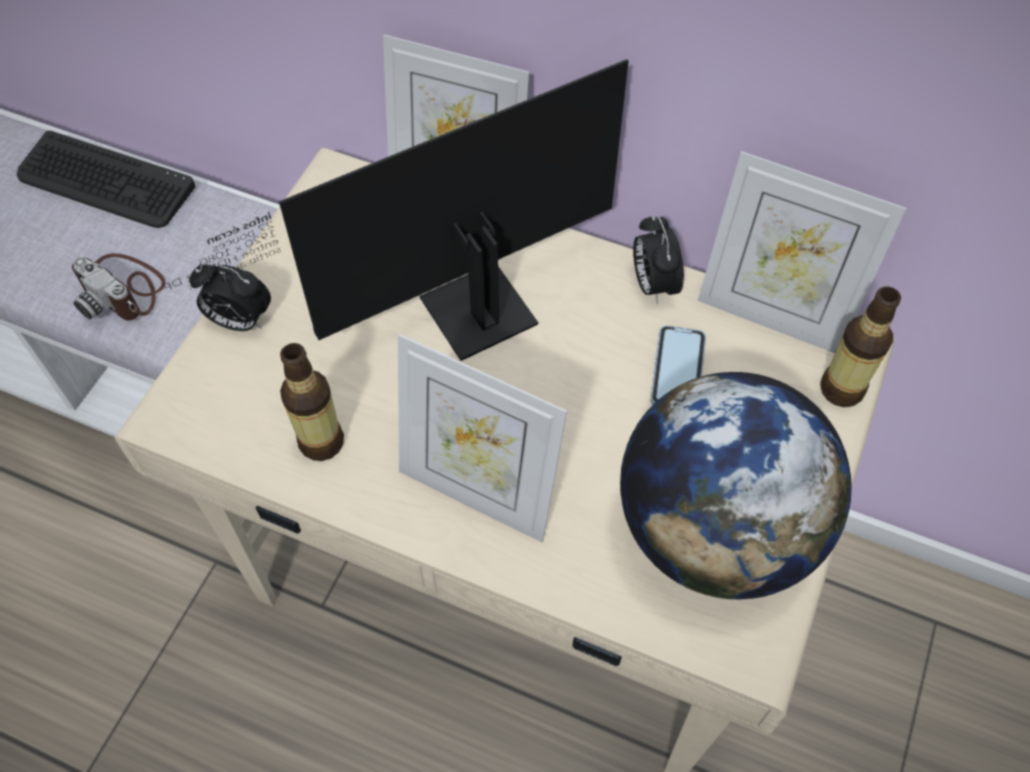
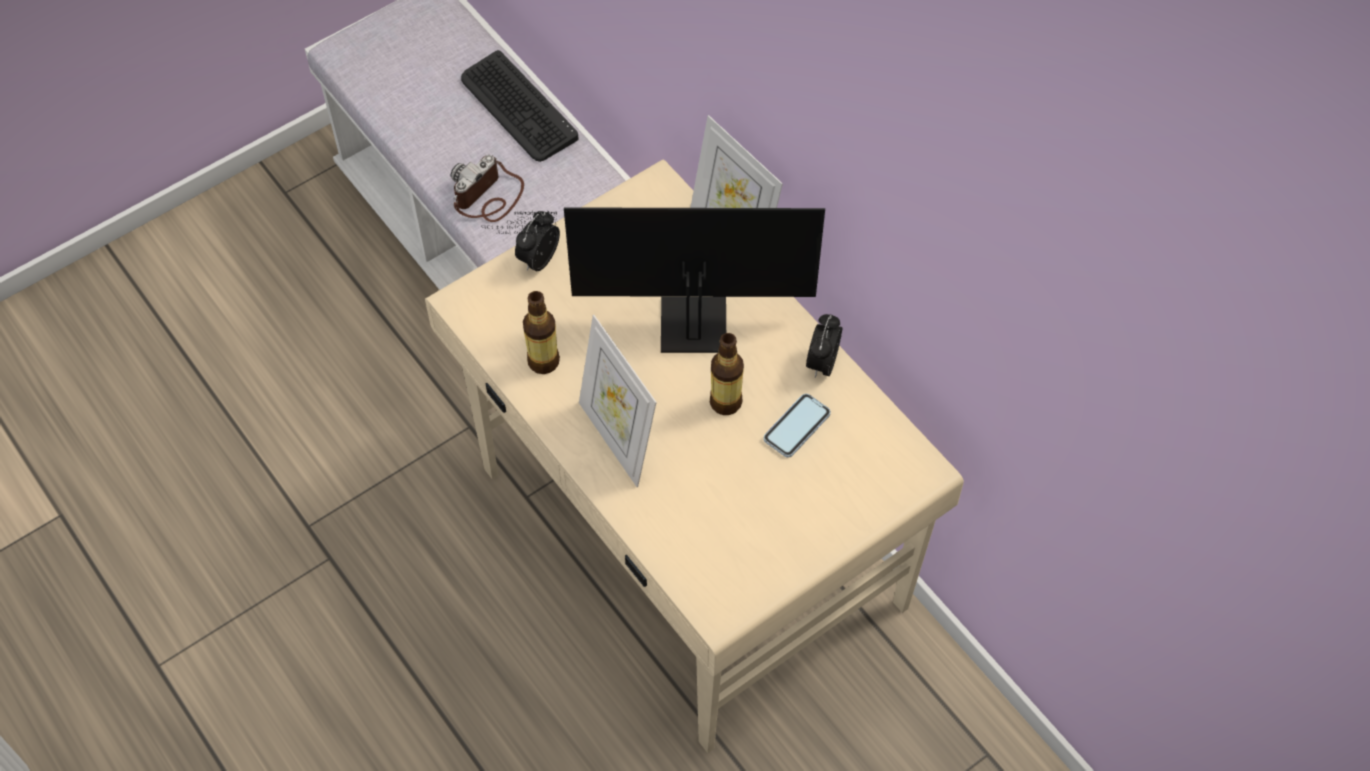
camera: 30 degrees right, 0 degrees up
camera [72,253,165,320] -> camera turned 60 degrees clockwise [451,155,524,222]
alarm clock [189,263,271,331] -> alarm clock turned 75 degrees clockwise [515,211,560,271]
globe [620,372,852,599] -> none
picture frame [698,151,906,353] -> none
bottle [820,286,901,407] -> bottle moved to [710,333,744,415]

